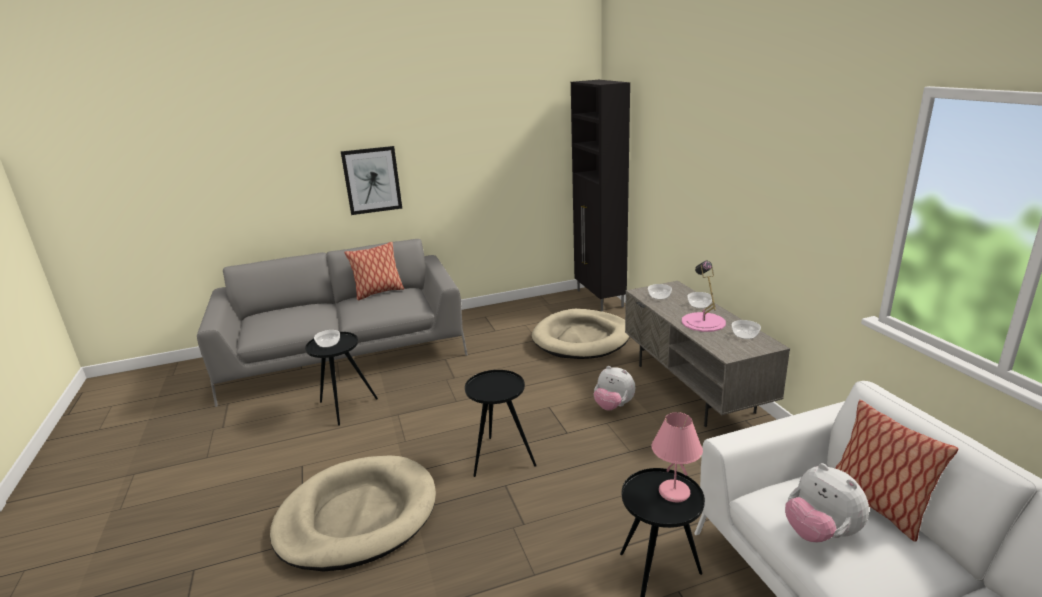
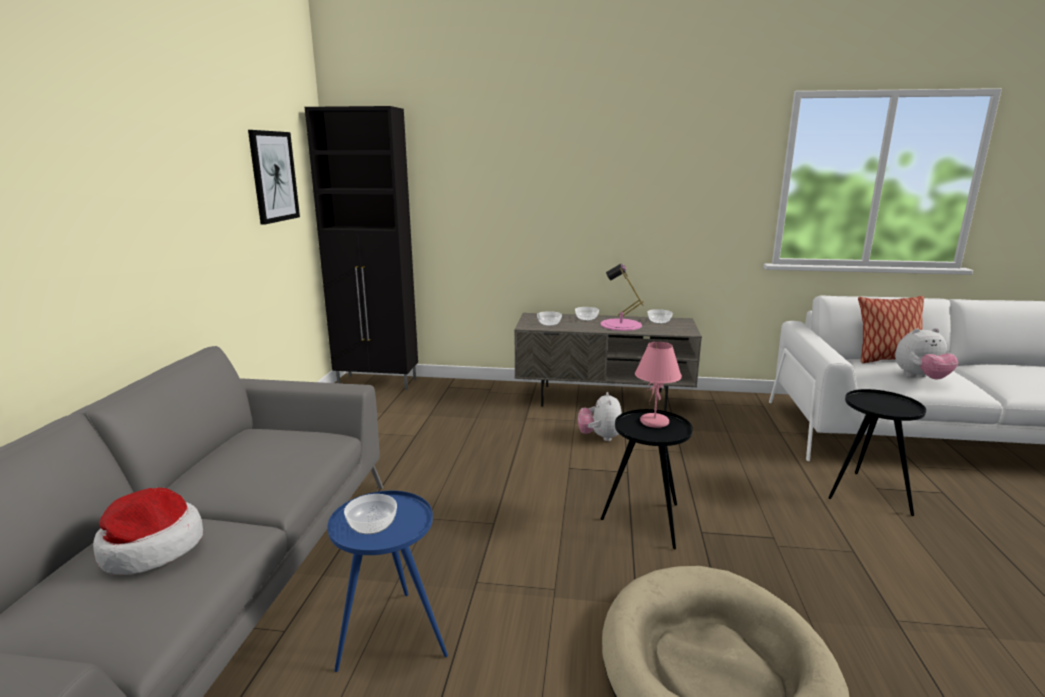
camera: 65 degrees left, 5 degrees down
black side table [305,332,378,426] -> blue side table [327,491,448,672]
picture [341,146,402,215] -> picture moved to [248,130,300,225]
pillow [344,242,404,300] -> none
beige dog bed [532,309,630,359] -> none
plush toy [594,366,635,411] -> plush toy turned 120 degrees clockwise [578,392,622,441]
pink table lamp [652,412,703,502] -> pink table lamp moved to [635,342,682,428]
none -> hat [93,488,203,575]

